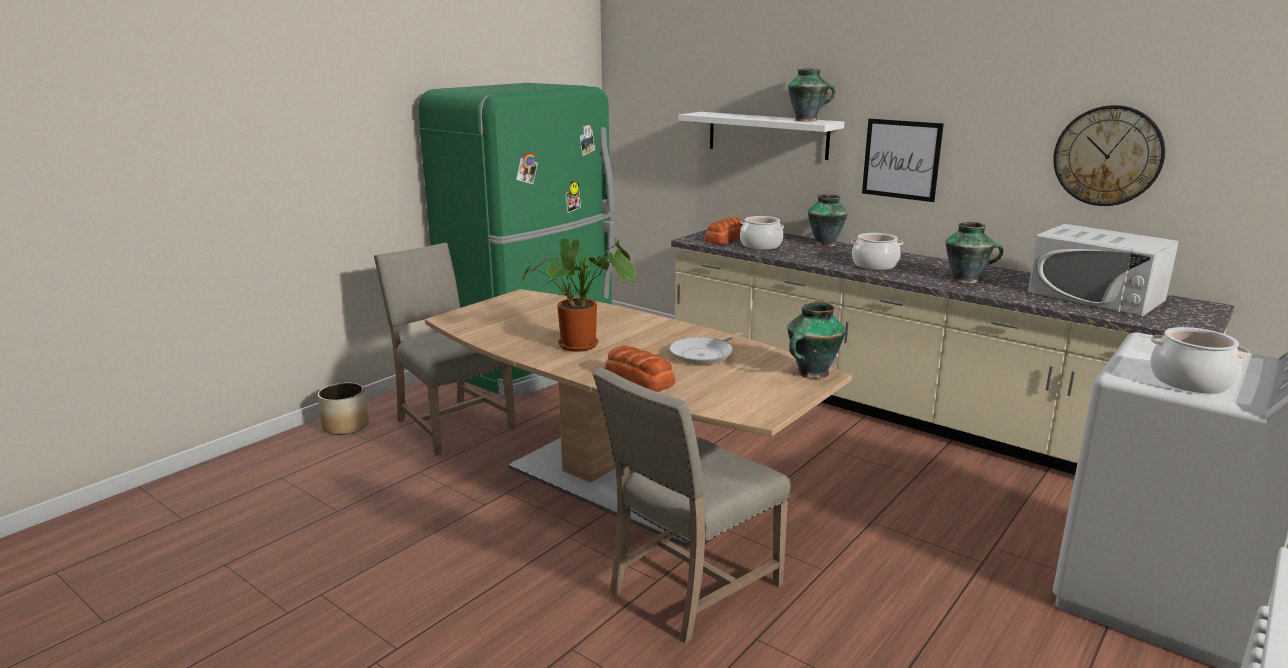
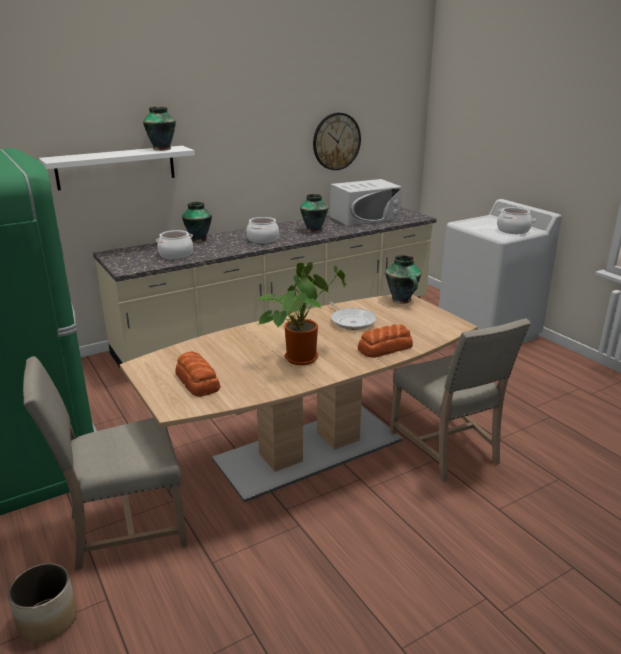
camera: 70 degrees left, 5 degrees up
bread [704,217,744,245] -> bread moved to [175,351,221,397]
picture [862,119,944,202] -> none

